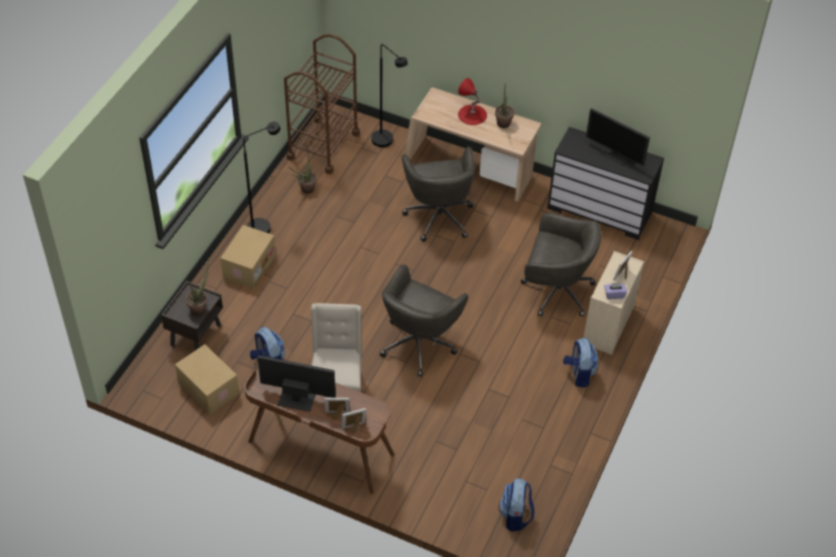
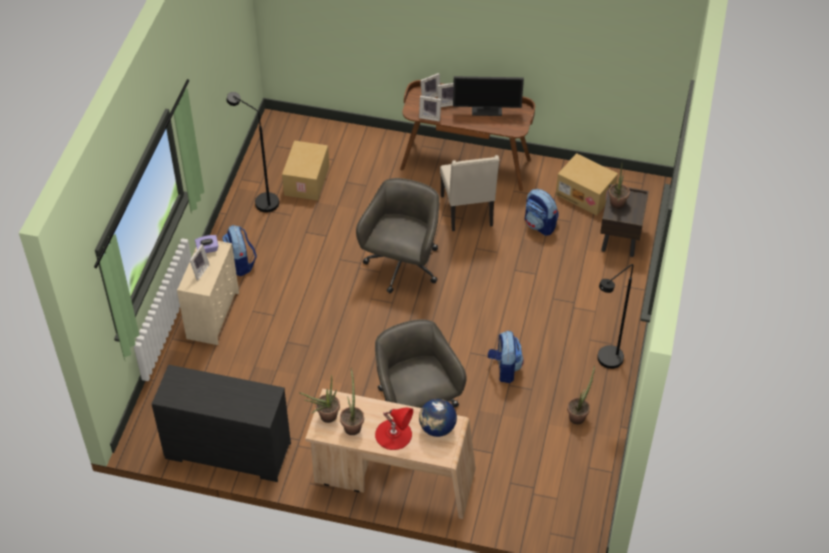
camera: 170 degrees right, 0 degrees up
cardboard box [220,225,276,289] -> cardboard box moved to [282,141,329,201]
brown cart [284,34,360,174] -> none
black floor lamp [371,44,408,148] -> black floor lamp moved to [227,92,279,213]
backpack [498,478,534,531] -> backpack moved to [488,331,524,383]
grey office chair [521,213,601,317] -> none
monitor [586,108,650,166] -> none
none -> potted plant [300,374,340,423]
none -> picture frame [419,96,441,122]
none -> globe [419,399,457,437]

